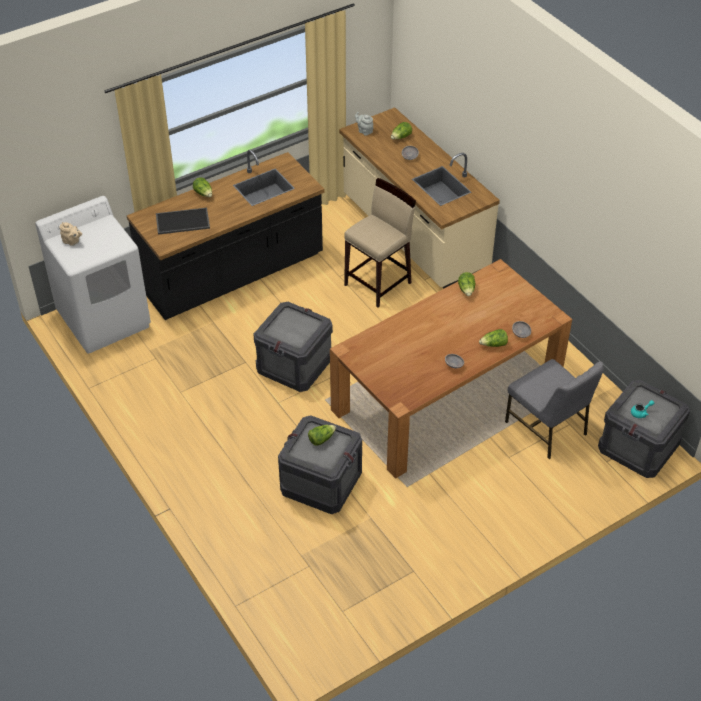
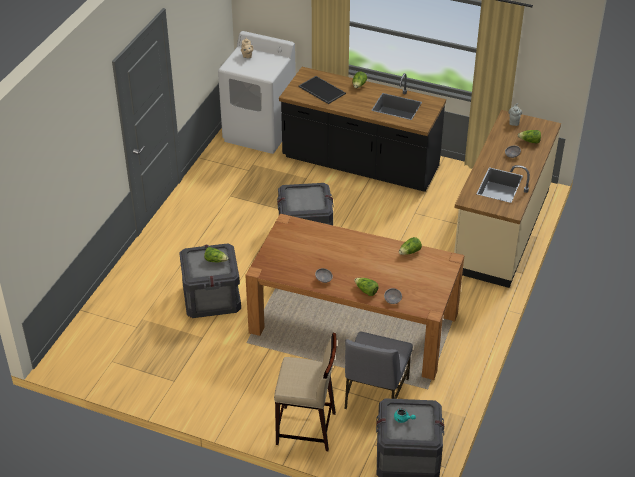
camera: 55 degrees right, 5 degrees down
beige stool [344,178,416,307] -> beige stool moved to [274,333,337,451]

